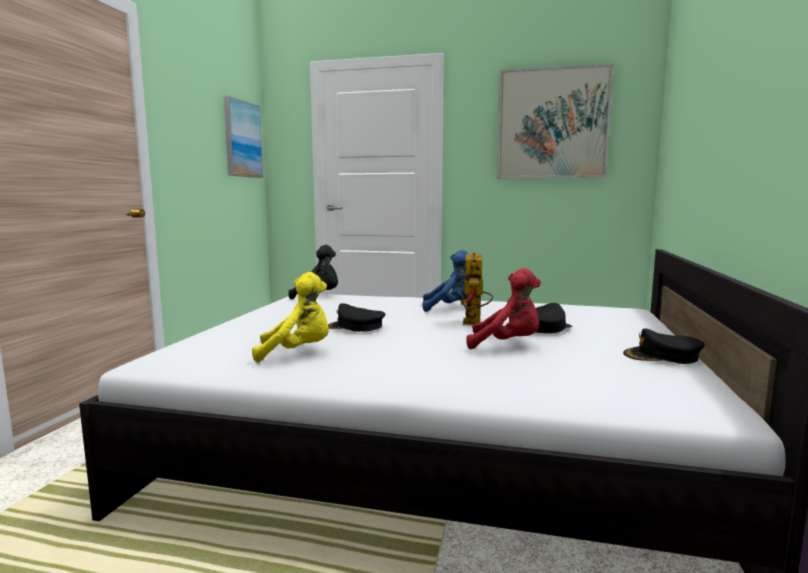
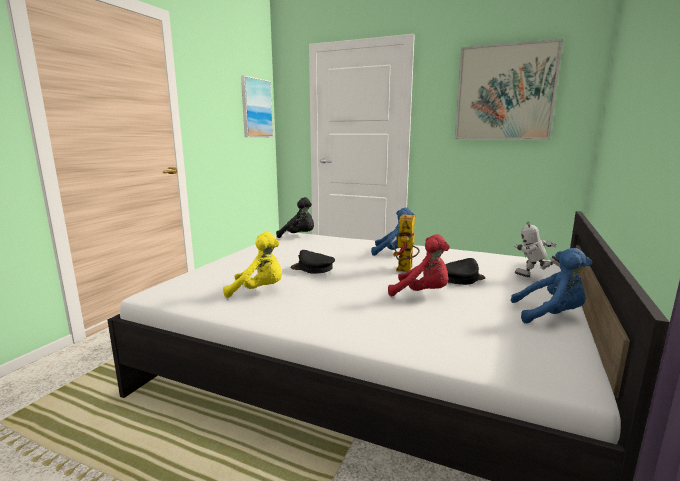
camera: 10 degrees right, 5 degrees up
black cap [623,328,705,364] -> blue plush toy [511,248,592,323]
none -> toy robot [514,221,560,277]

